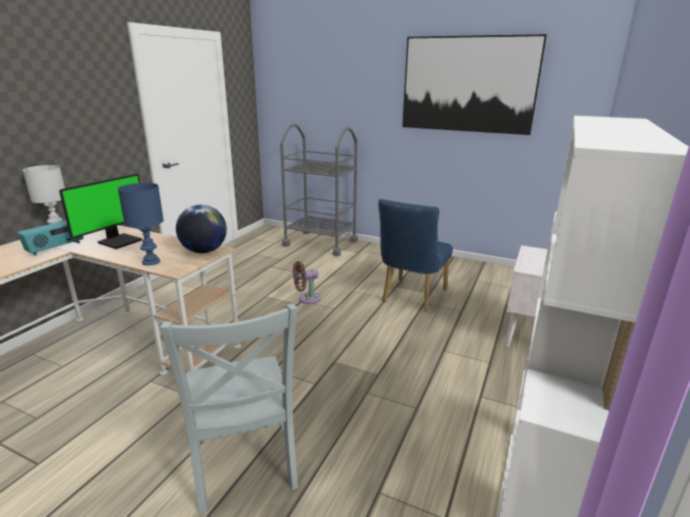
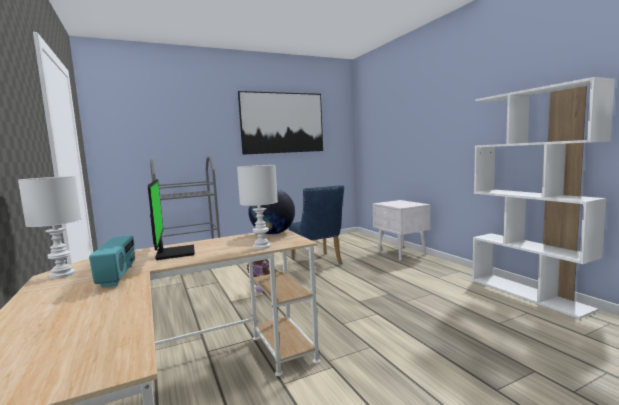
camera: 50 degrees left, 15 degrees down
blue table lamp [118,183,164,266] -> white table lamp [237,165,278,249]
grey chair [160,303,298,514] -> none

